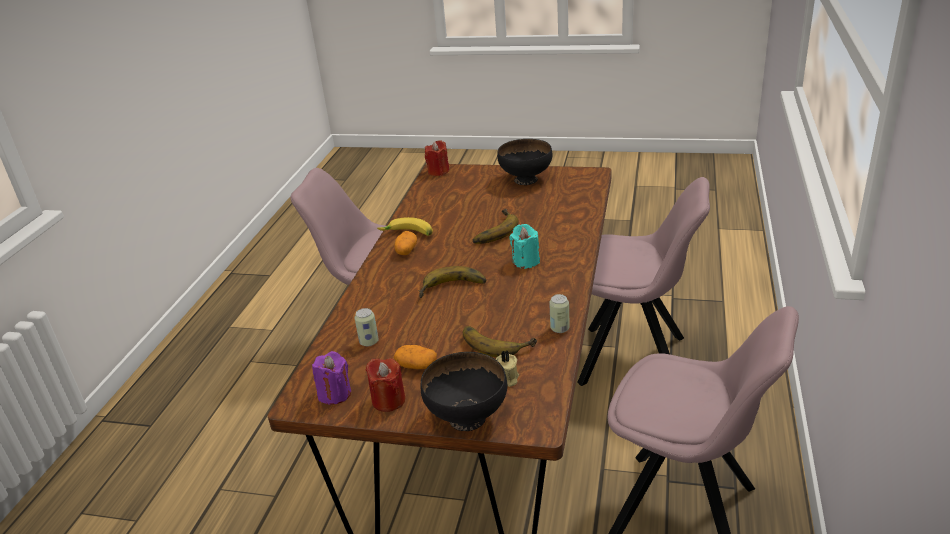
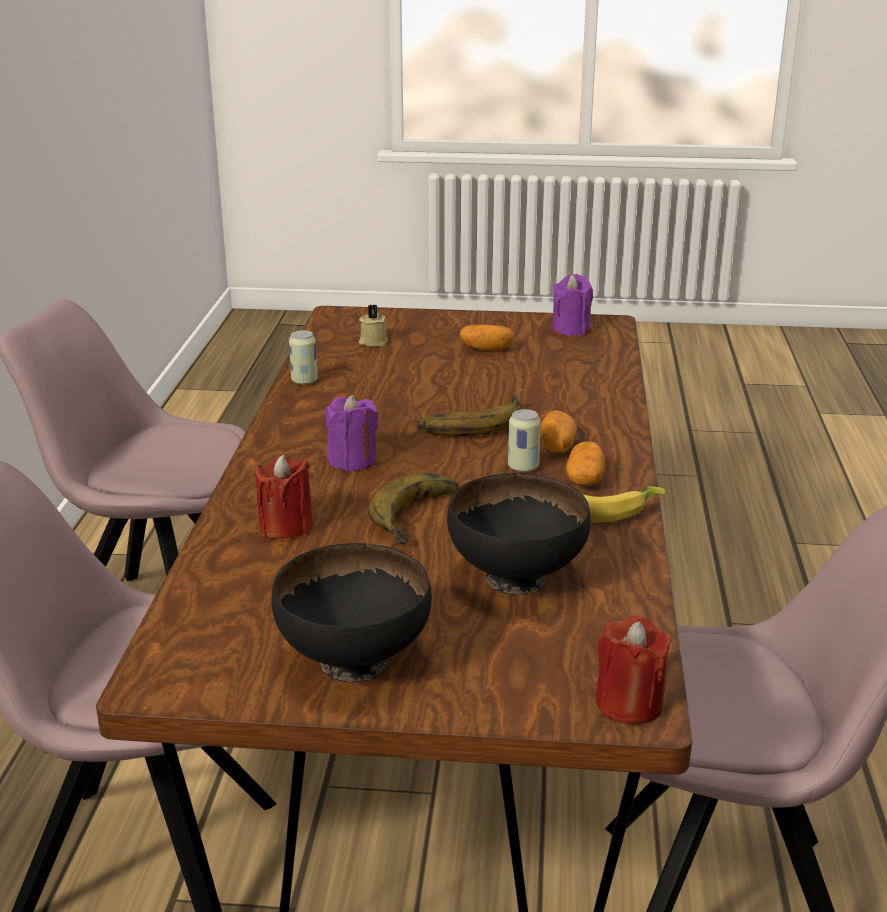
camera: 170 degrees right, 5 degrees down
can [355,308,379,346] -> can moved to [508,409,541,472]
red candle [366,358,405,412] -> red candle moved to [255,454,313,539]
black bowl [421,352,507,431] -> black bowl moved to [447,473,591,595]
banana [463,326,537,357] -> none
turquoise candle [510,224,540,269] -> purple candle [326,395,378,471]
none -> potato [540,410,577,452]

